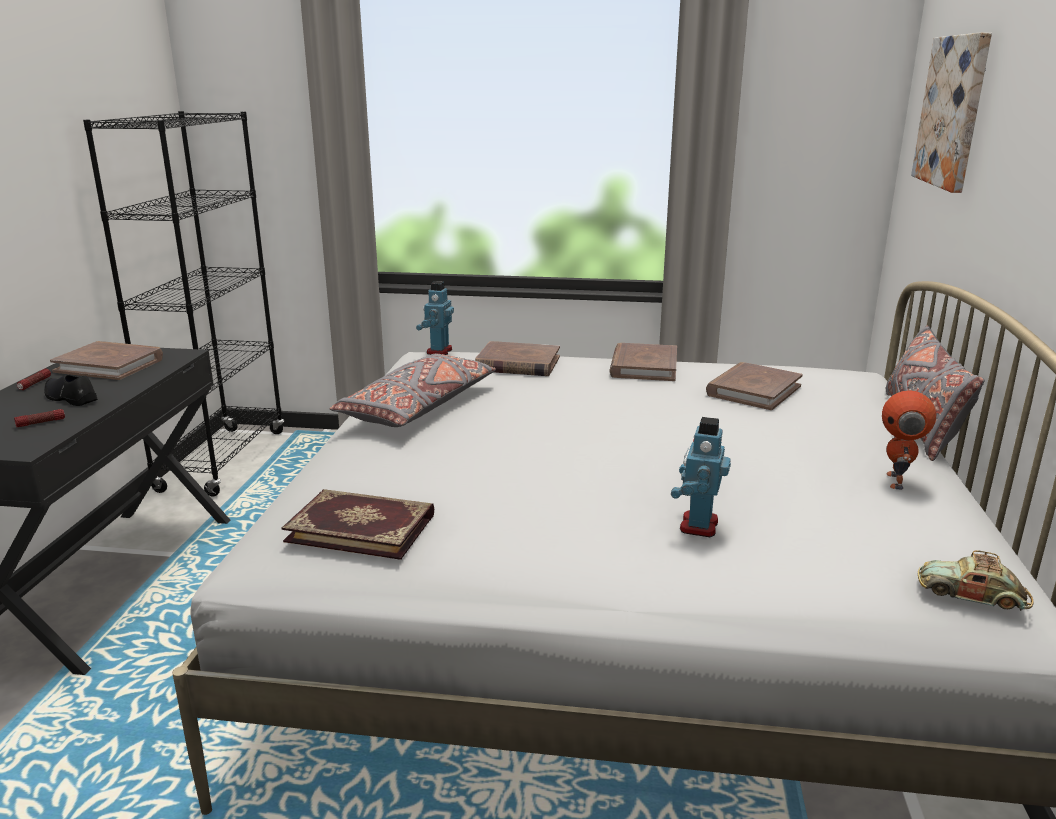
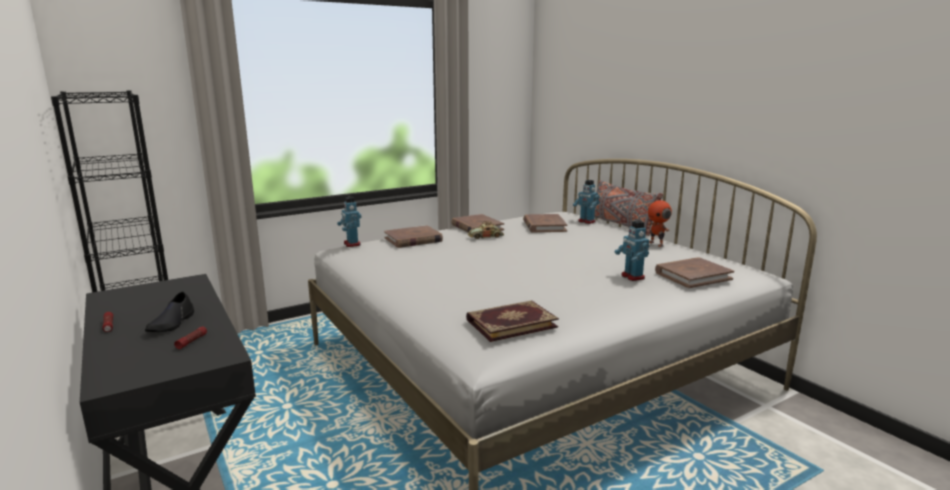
camera: 40 degrees left, 5 degrees down
black shoe [44,375,98,406] -> black shoe turned 75 degrees counterclockwise [145,291,194,332]
brown book [50,341,163,380] -> brown book moved to [655,257,734,288]
grey pillow [329,354,496,427] -> none
picture [911,32,992,193] -> none
toy car [918,550,1034,611] -> toy car moved to [468,221,504,239]
none -> toy robot [573,180,600,224]

